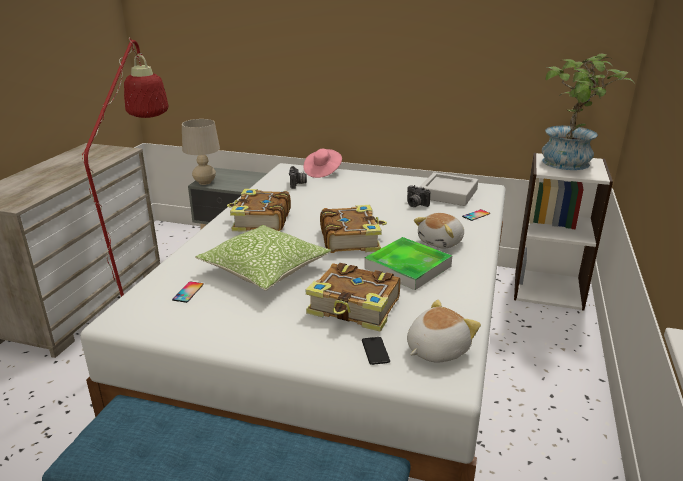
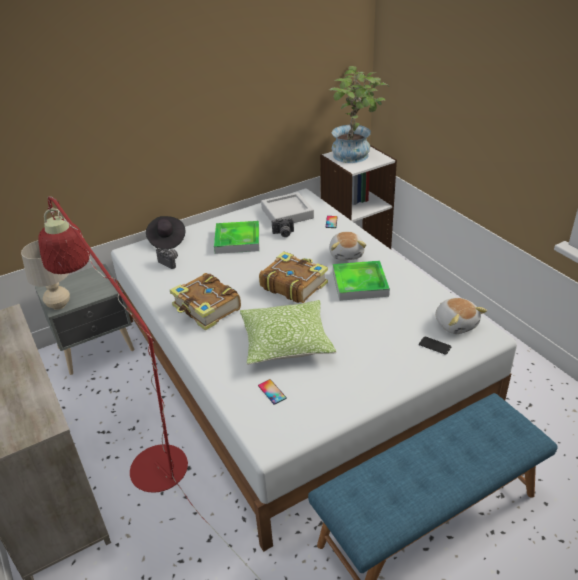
camera: 45 degrees left, 10 degrees up
pink hat [304,149,342,178] -> black hat [146,216,185,250]
book [306,263,400,332] -> none
plush toy [407,300,481,363] -> plush toy turned 150 degrees clockwise [435,298,487,334]
none -> tray [214,221,259,254]

